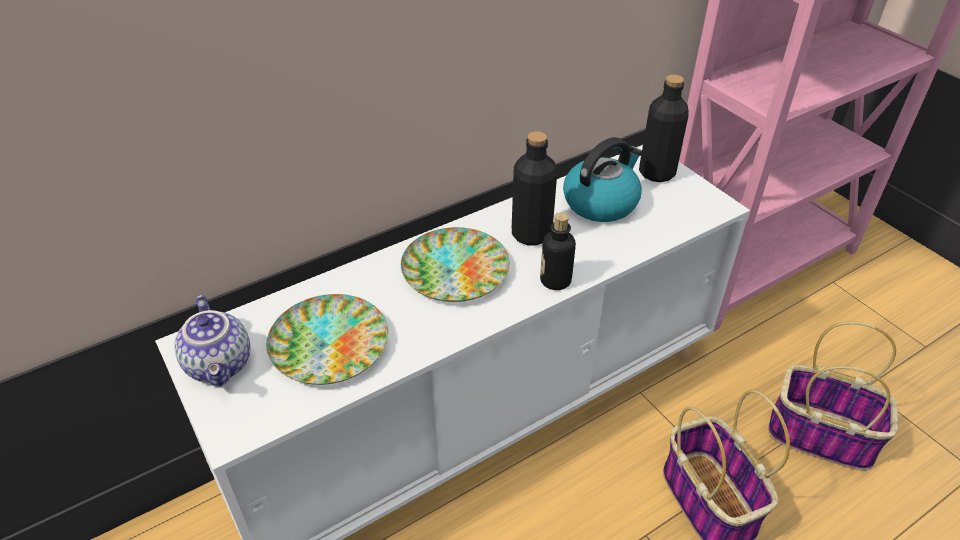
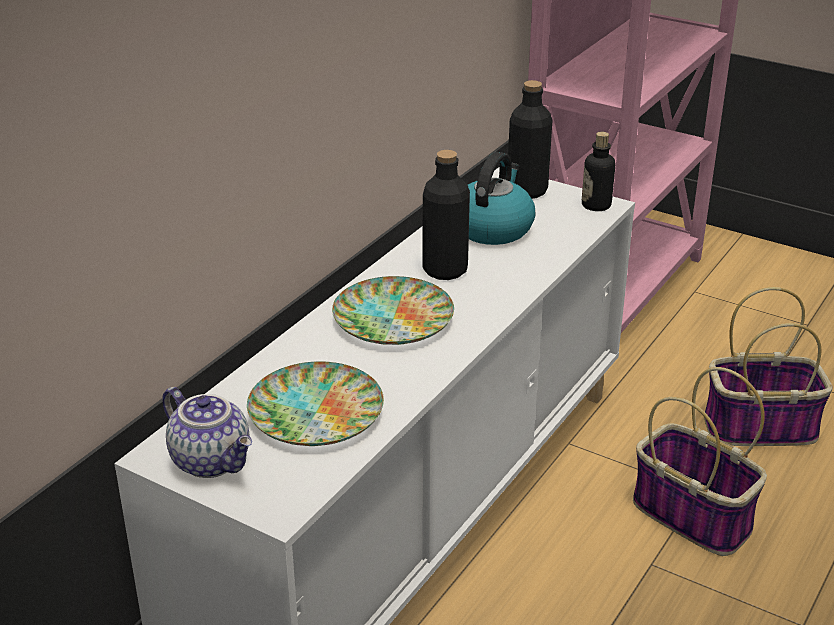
camera: 25 degrees left, 10 degrees down
bottle [540,213,576,290] -> bottle moved to [582,132,615,211]

